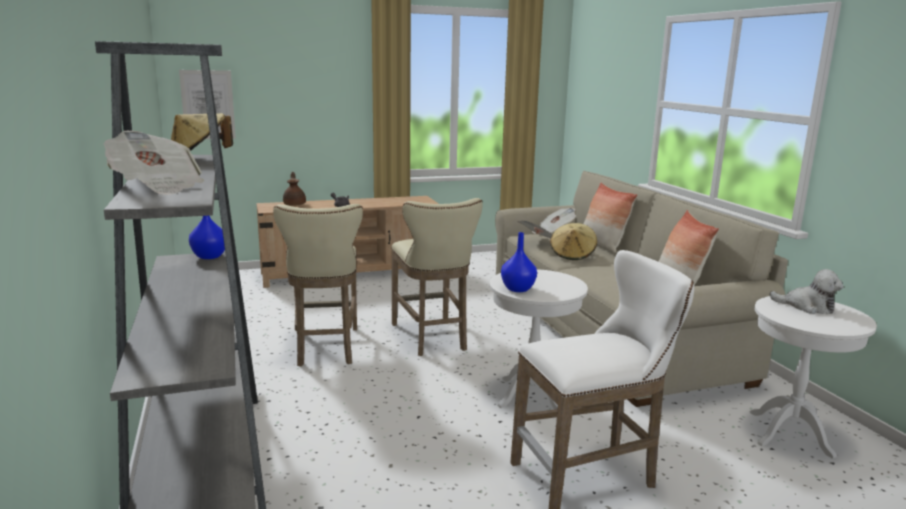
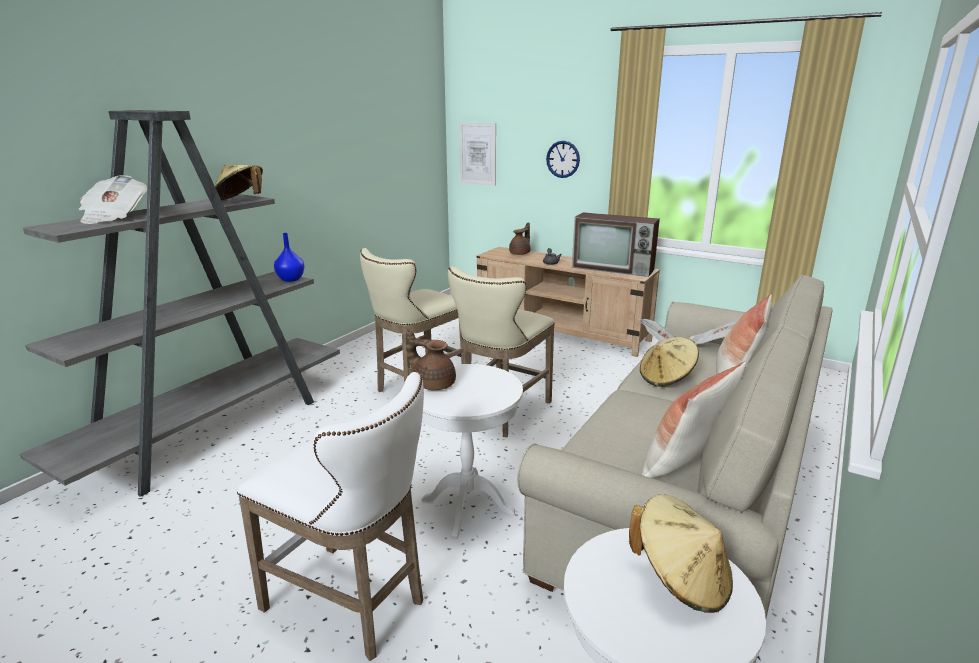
camera: 50 degrees right, 5 degrees up
blue vase [501,232,537,292] -> brown teapot [406,329,456,390]
plush toy [770,269,844,314] -> beige hat [629,494,733,613]
none -> wall clock [546,141,580,178]
none -> television [572,212,660,277]

